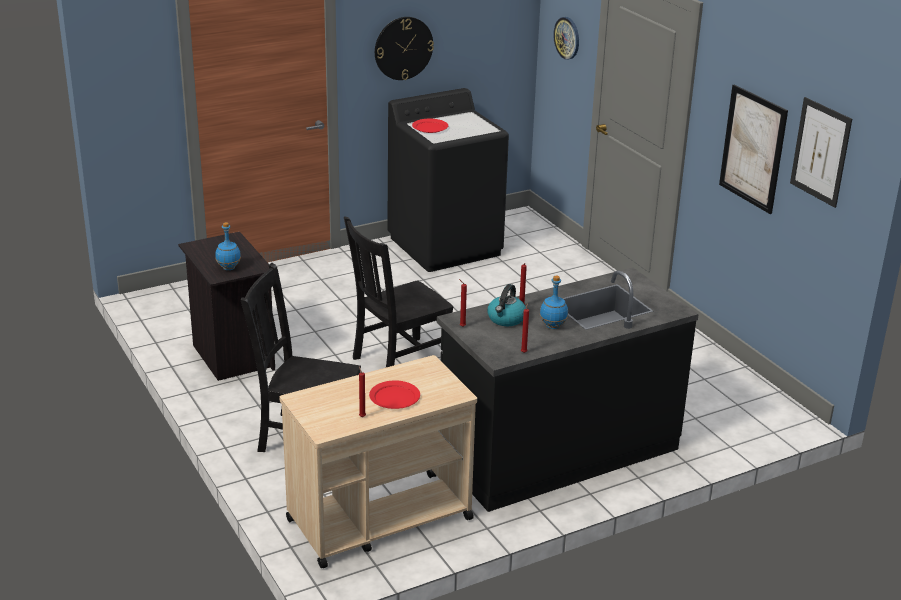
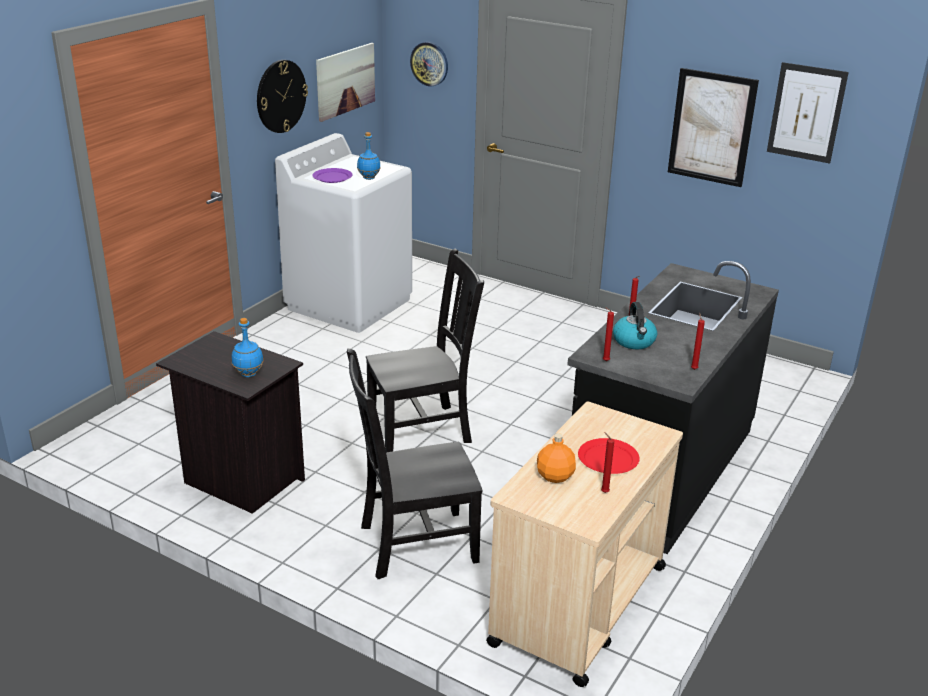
camera: 30 degrees left, 0 degrees up
black chair [344,217,453,367] -> black chair turned 135 degrees counterclockwise [366,249,484,453]
black washing machine [387,88,509,272] -> white washing machine [275,133,412,333]
red plate [412,119,448,133] -> purple plate [312,168,353,183]
blue bottle [540,276,568,329] -> blue bottle moved to [357,132,381,180]
none -> picture [316,43,375,122]
none -> orange bottle [537,433,576,483]

